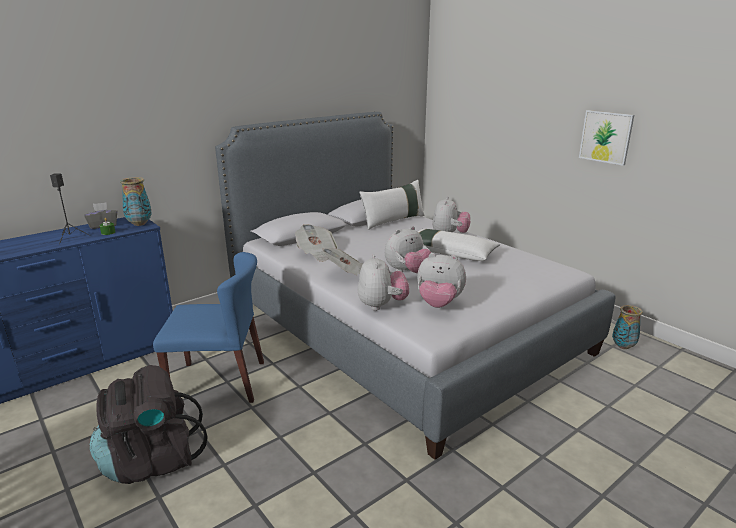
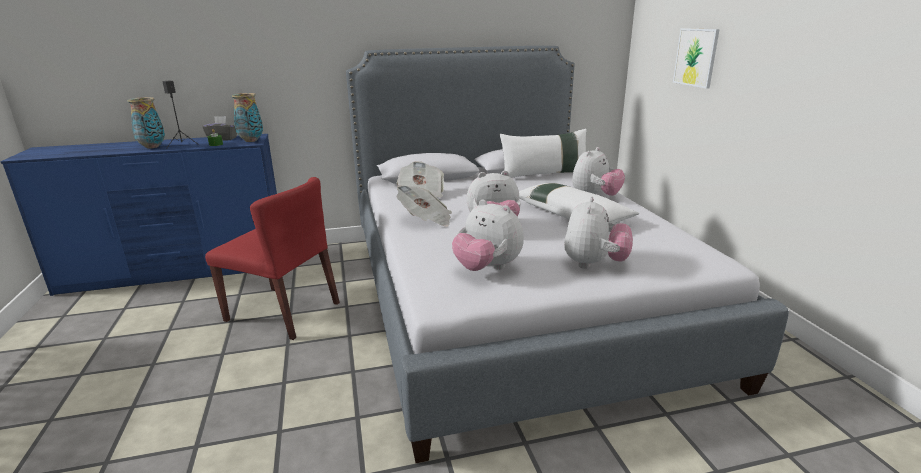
camera: 25 degrees right, 0 degrees up
black backpack [90,365,207,484] -> none
blue chair [153,252,264,403] -> red chair [205,177,340,340]
plush toy [358,254,409,311] -> plush toy moved to [564,197,633,269]
picture [579,110,634,166] -> picture moved to [673,28,720,89]
vase [612,305,643,349] -> vase moved to [127,97,165,148]

